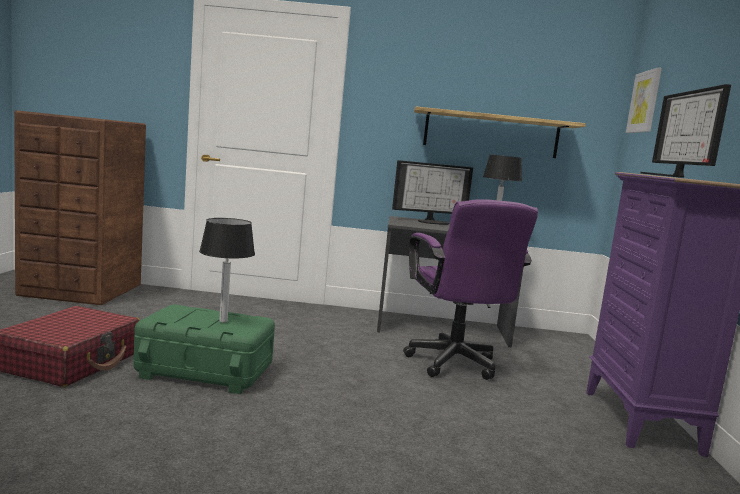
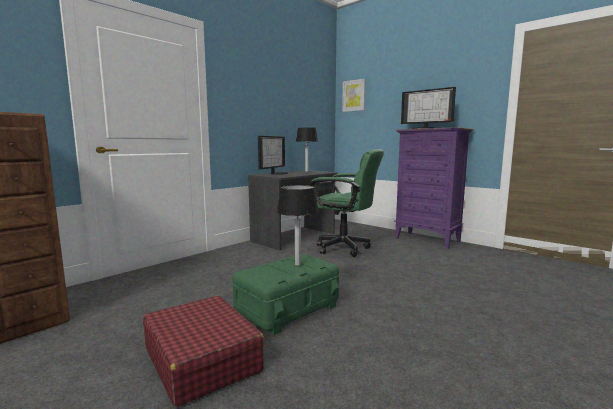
camera: 50 degrees left, 0 degrees up
purple office chair [403,199,538,380] -> green office chair [310,149,384,257]
shelf [414,106,586,158] -> none

